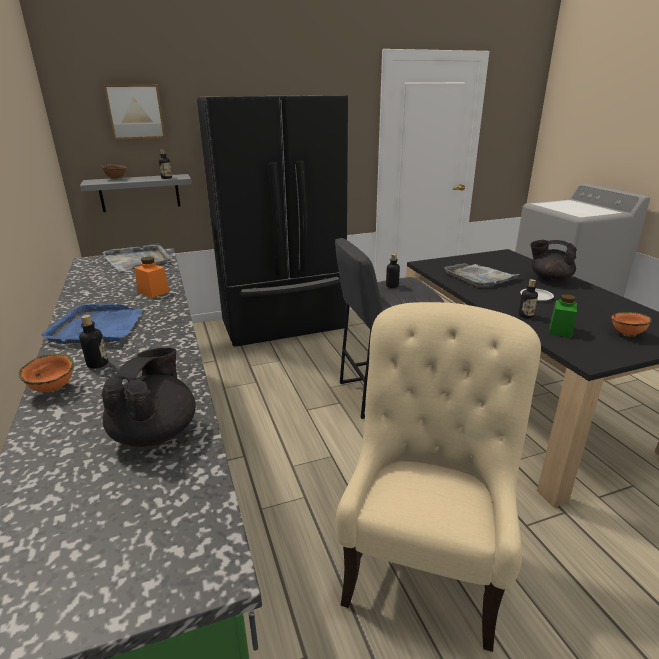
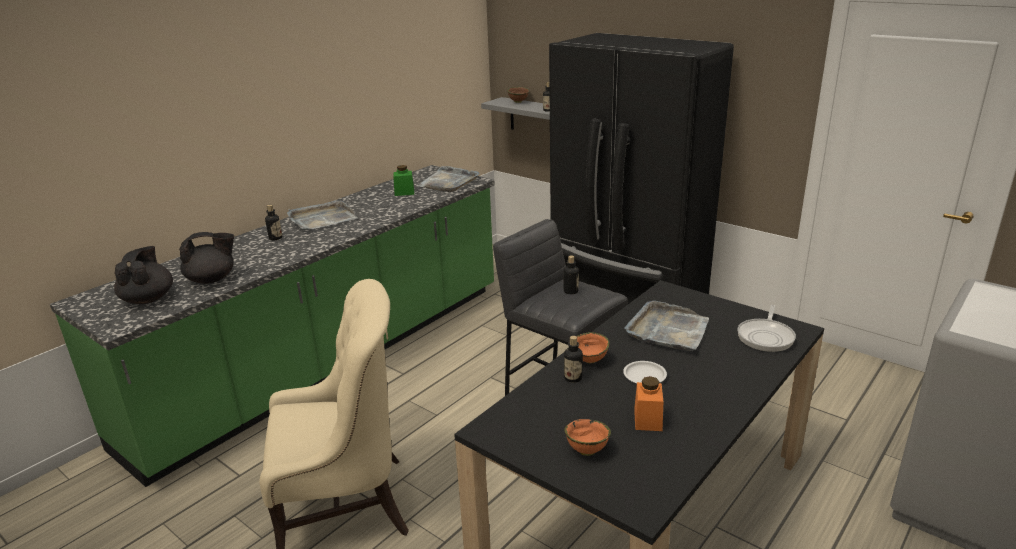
camera: 60 degrees right, 0 degrees up
orange bowl [19,354,74,393] -> orange bowl moved to [577,332,609,364]
blue tray [41,304,143,344] -> grey tray [287,201,358,230]
picture [104,85,165,140] -> none
orange jar [134,257,169,298] -> orange jar moved to [634,376,663,431]
black teapot [530,240,577,282] -> black teapot moved to [114,246,173,304]
green jar [549,294,577,338] -> green jar moved to [393,165,414,196]
none -> frying pan [737,305,796,352]

